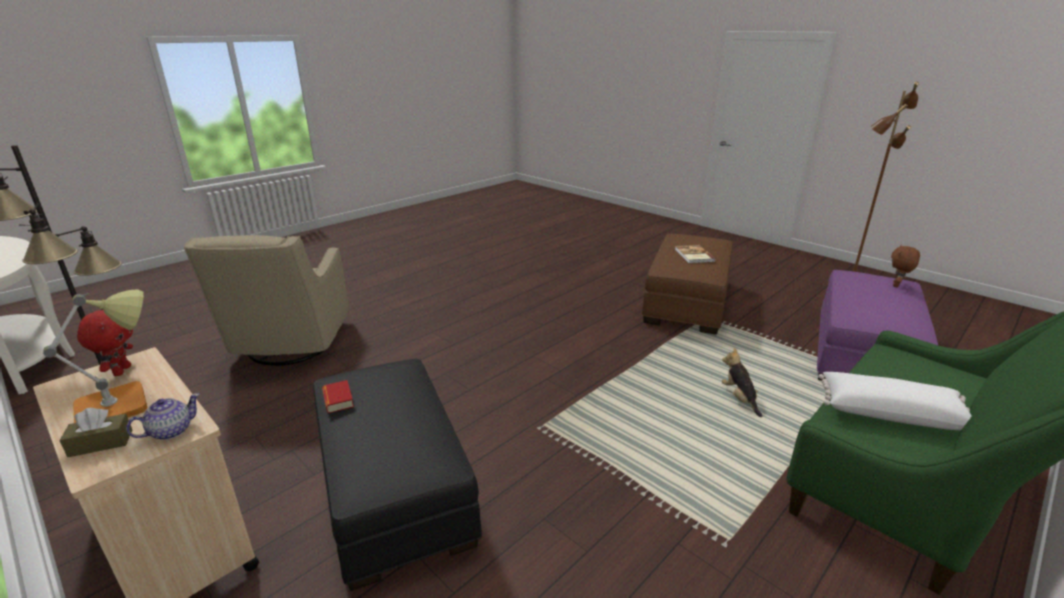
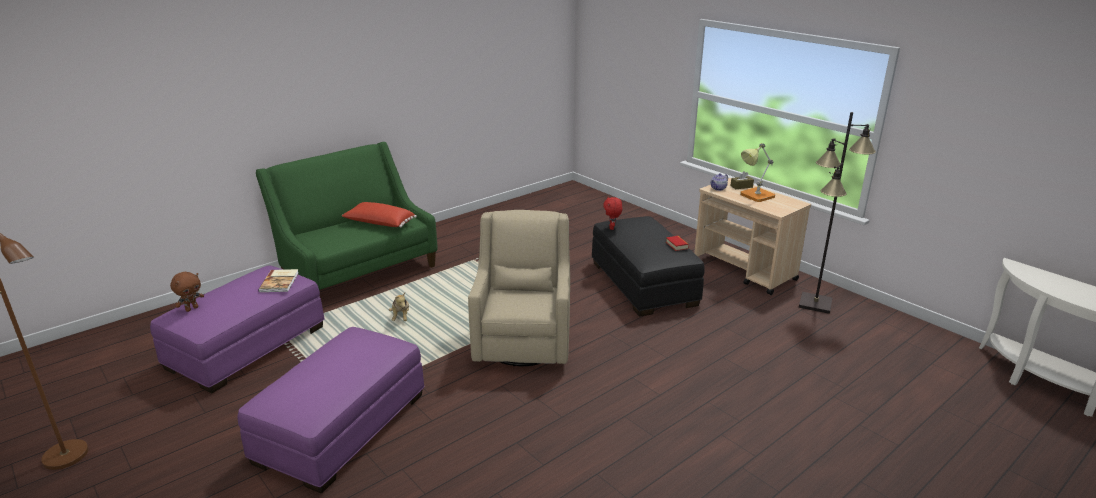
camera: 175 degrees left, 0 degrees up
red plush toy [77,310,133,376] -> red plush toy moved to [603,197,622,230]
beige armchair [184,235,349,366] -> beige armchair moved to [468,210,570,366]
brown ottoman [642,234,733,335] -> purple ottoman [237,327,424,493]
book [675,245,715,263] -> book moved to [258,269,299,292]
white pillow [818,372,972,430] -> red pillow [342,202,417,227]

